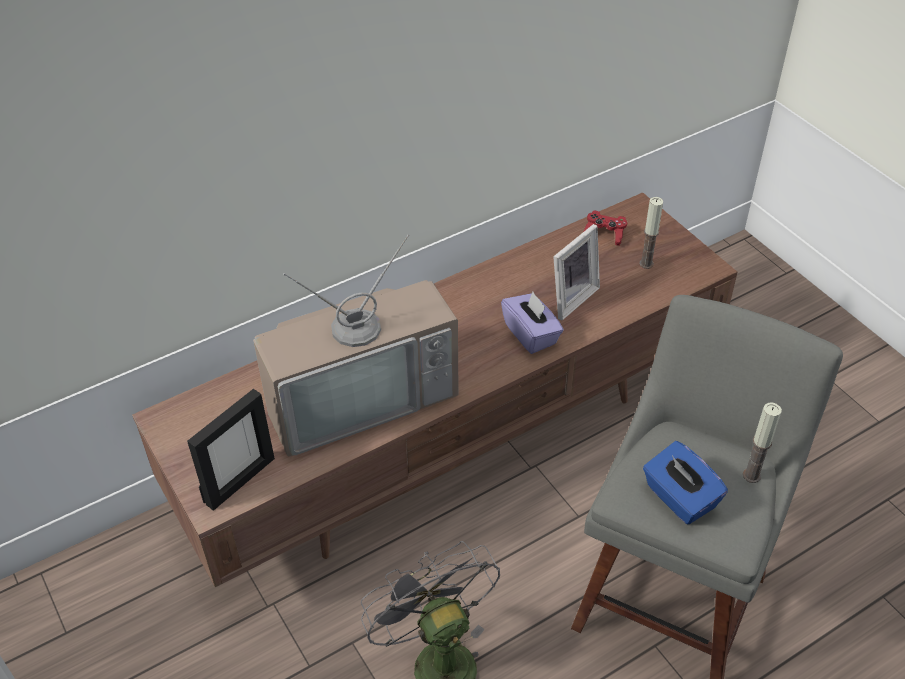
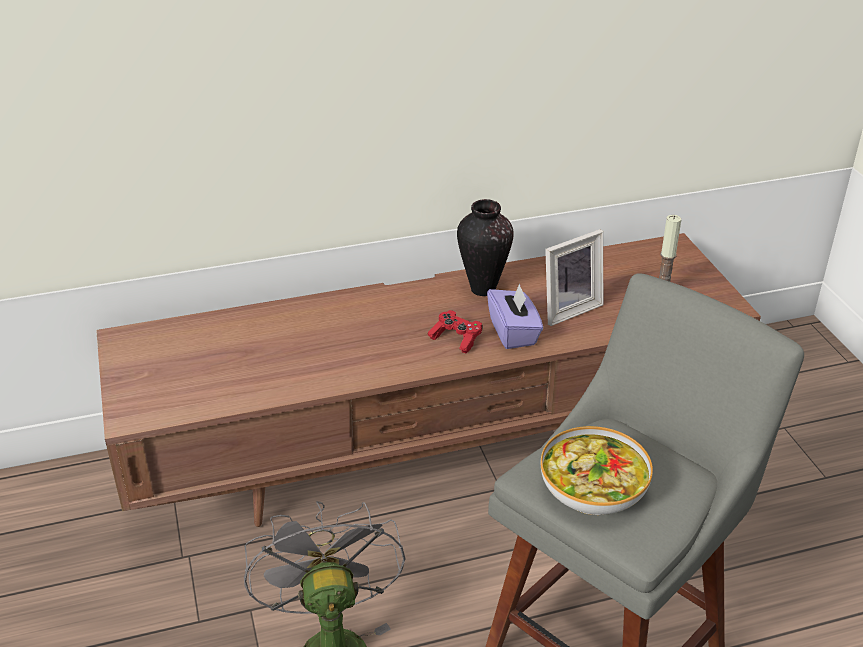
camera: 15 degrees right, 10 degrees down
picture frame [187,389,275,511] -> none
television [253,234,459,456] -> none
red game controller [583,211,627,246] -> red game controller moved to [428,310,483,354]
blue tissue box [643,441,728,524] -> bowl [541,426,653,515]
candle [743,402,782,483] -> none
none -> vase [457,199,514,296]

